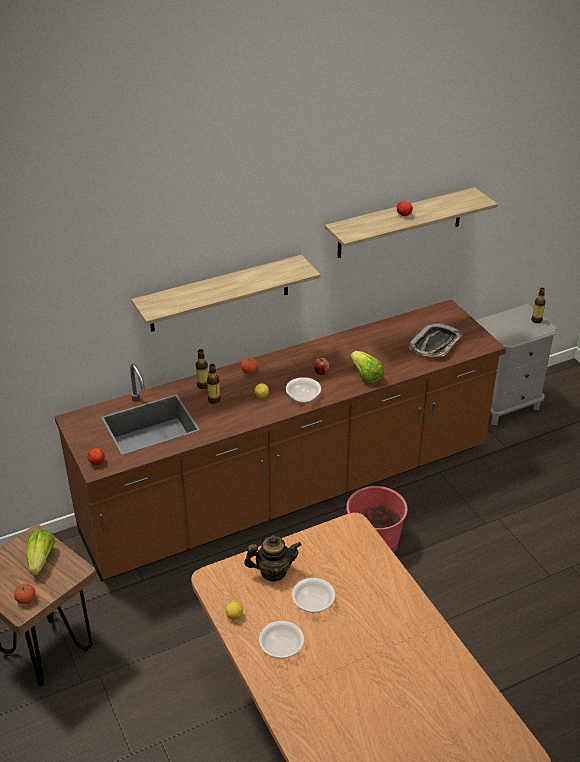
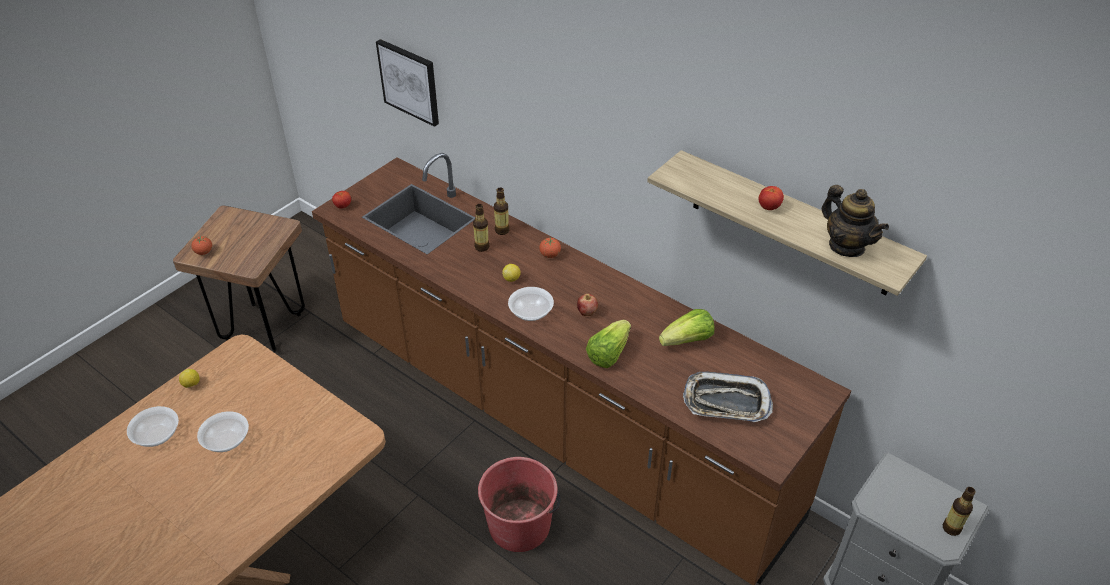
camera: 65 degrees right, 5 degrees up
lettuce [27,529,55,575] -> lettuce moved to [659,309,714,346]
shelf [131,255,321,332] -> none
teapot [244,535,302,582] -> teapot moved to [822,185,889,257]
none -> picture [376,39,439,127]

